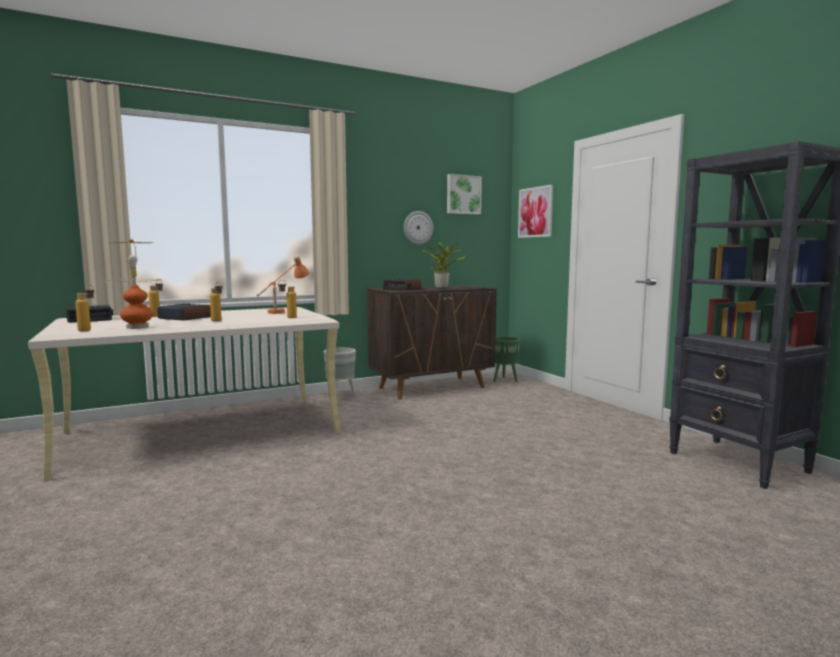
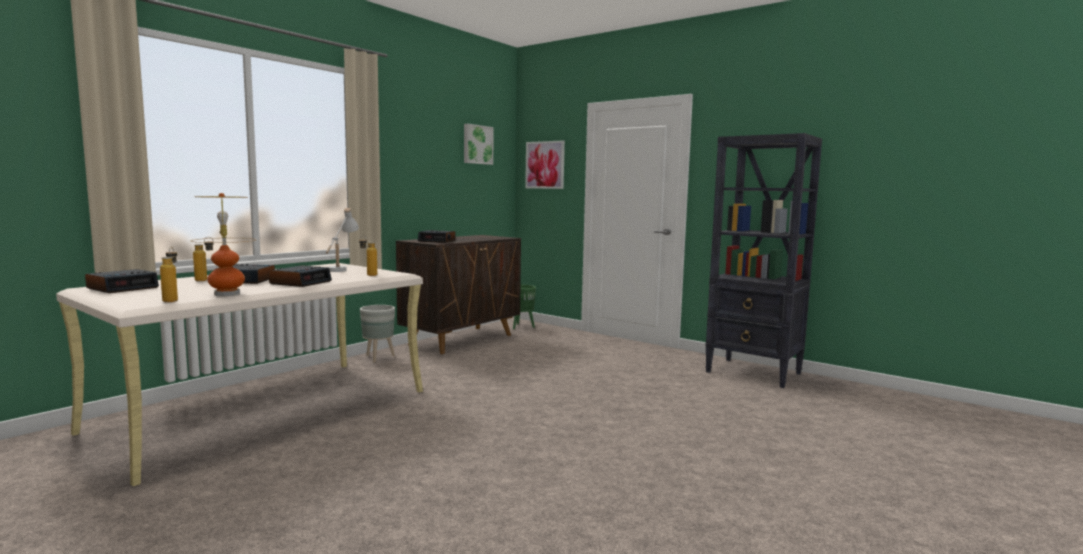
camera: 25 degrees left, 0 degrees up
bottle [210,281,222,321] -> alarm clock [269,266,332,287]
orange table lamp [257,256,309,314] -> white table lamp [326,208,359,272]
wall clock [404,211,433,245] -> none
potted plant [422,242,466,289] -> none

